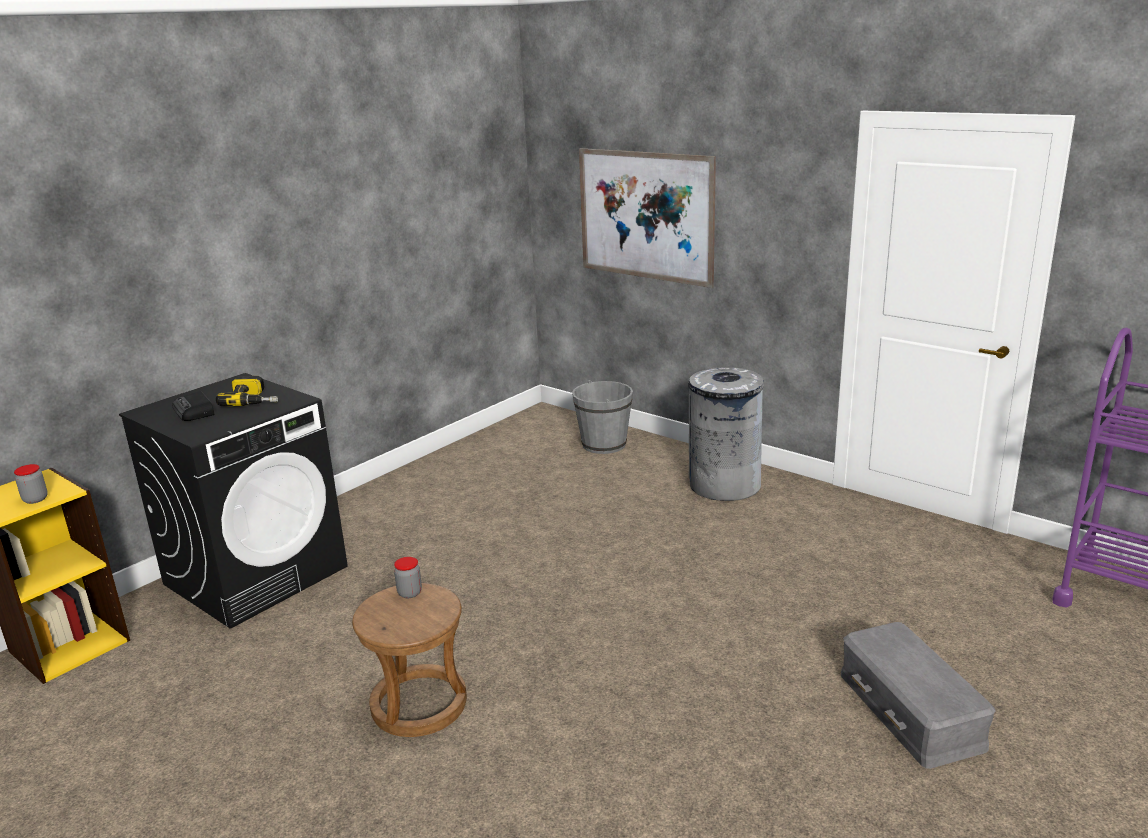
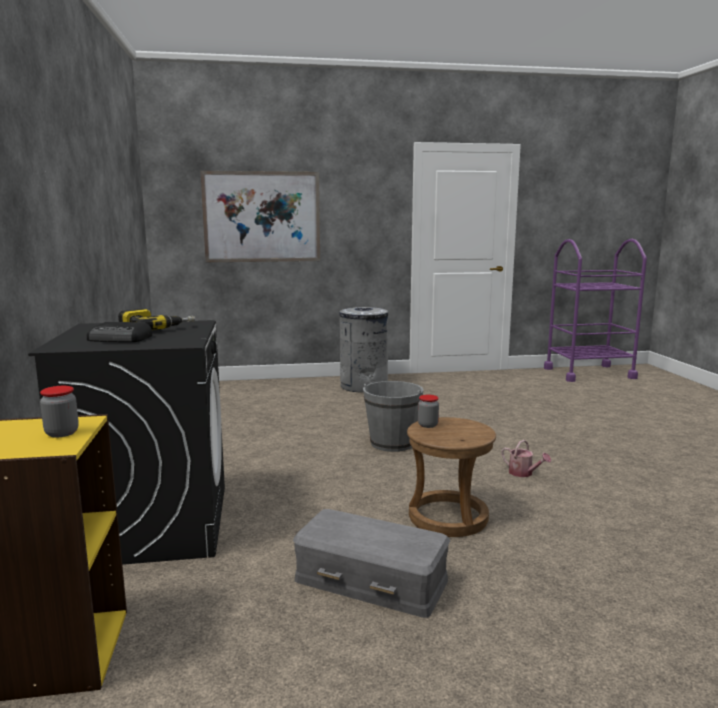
camera: 50 degrees left, 10 degrees down
grey bucket [572,380,633,454] -> grey bucket moved to [363,381,424,452]
grey storage box [841,622,996,769] -> grey storage box moved to [293,509,450,618]
none -> watering can [501,440,551,477]

